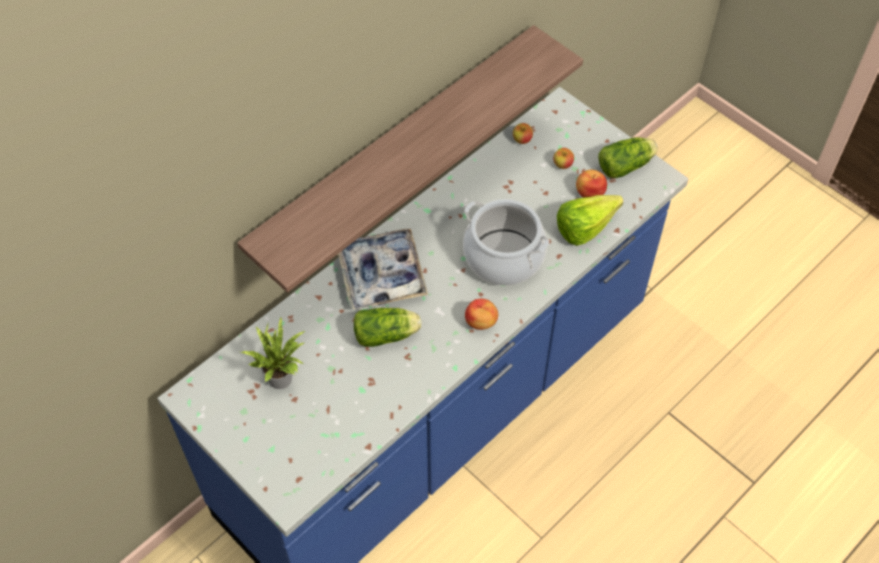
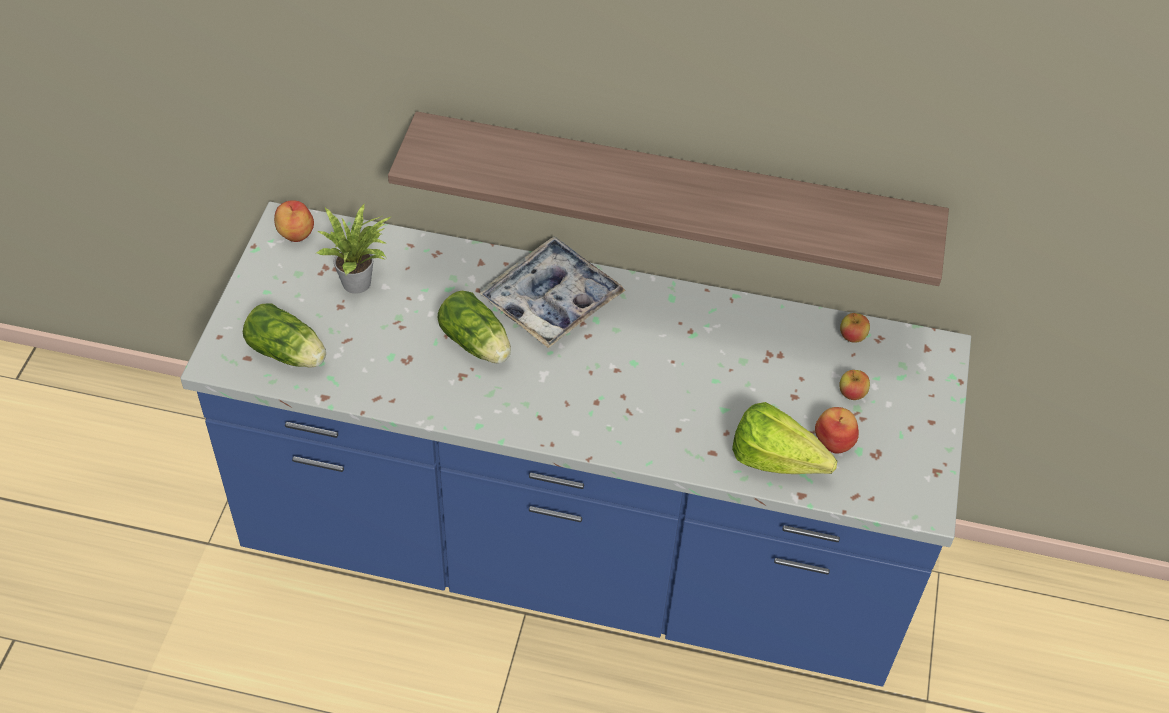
camera: 55 degrees right, 5 degrees down
cooking pot [463,199,549,286] -> none
apple [465,299,498,330] -> apple moved to [274,200,314,242]
lettuce [598,137,658,178] -> lettuce moved to [243,303,326,368]

